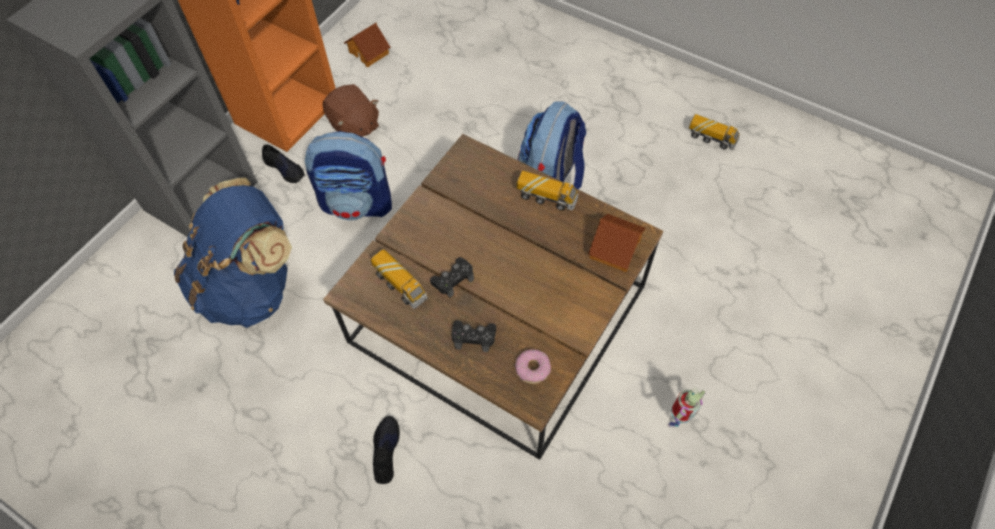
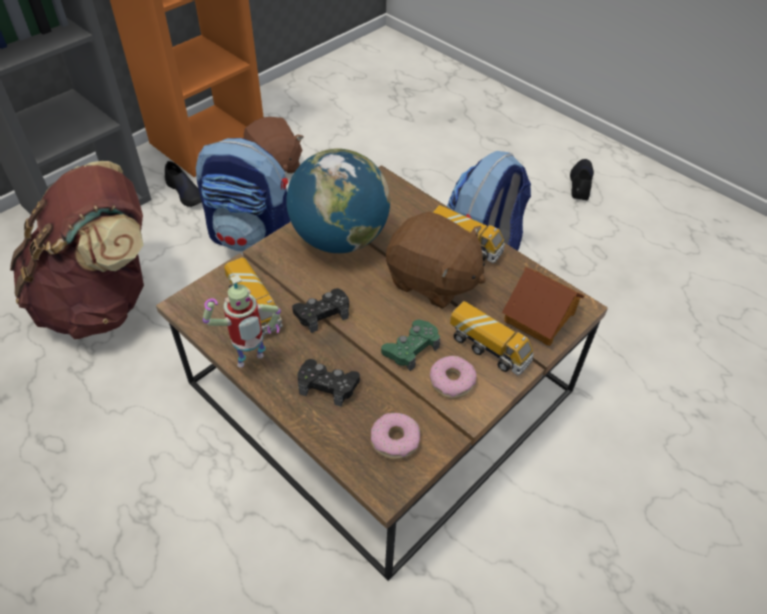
camera: 10 degrees right, 10 degrees down
blue backpack [174,177,292,328] -> brown backpack [10,161,144,339]
toy house [344,23,391,67] -> none
black shoe [373,416,400,484] -> black shoe moved to [570,159,594,200]
toy robot [668,387,705,427] -> toy robot moved to [203,275,281,368]
toy truck [689,114,740,150] -> toy truck moved to [450,301,534,376]
none -> globe [286,148,390,253]
none -> green game controller [381,320,440,371]
none -> brown plush toy [386,211,486,309]
none -> donut [430,356,476,399]

